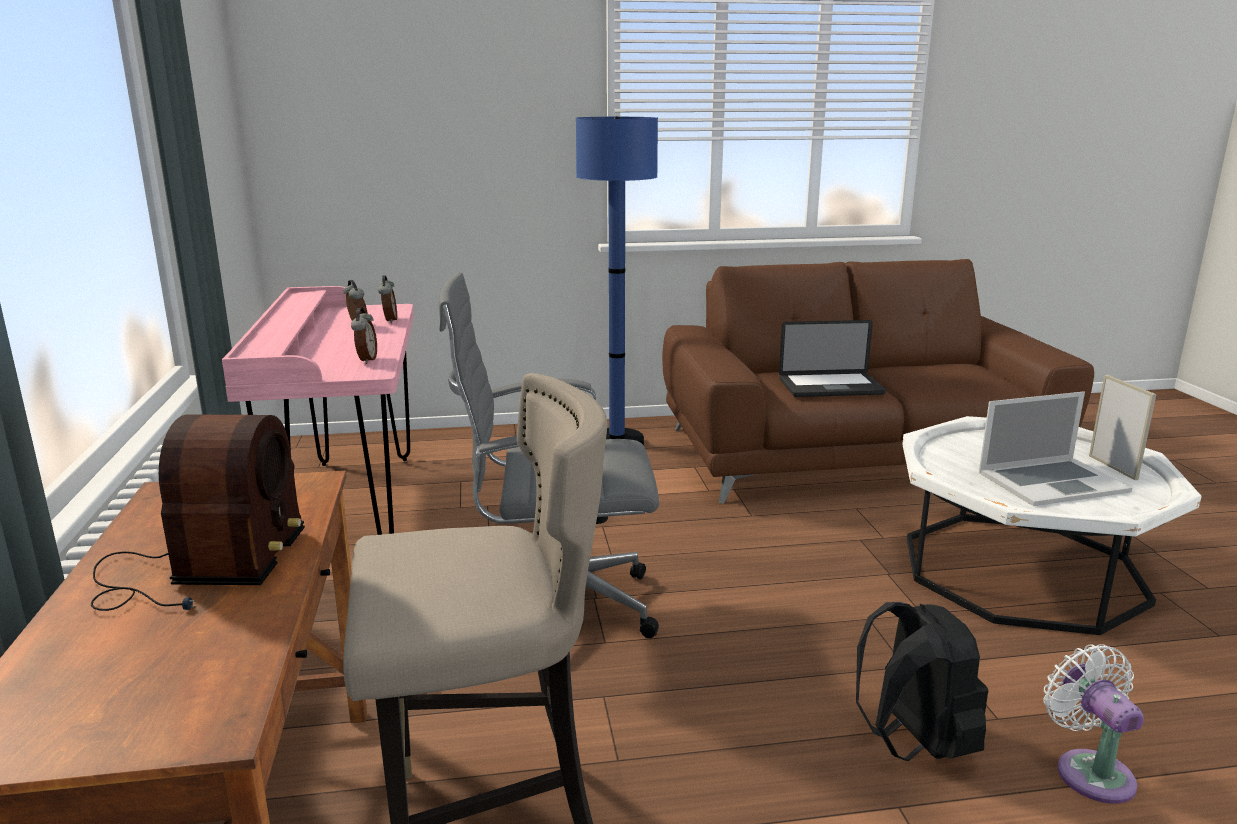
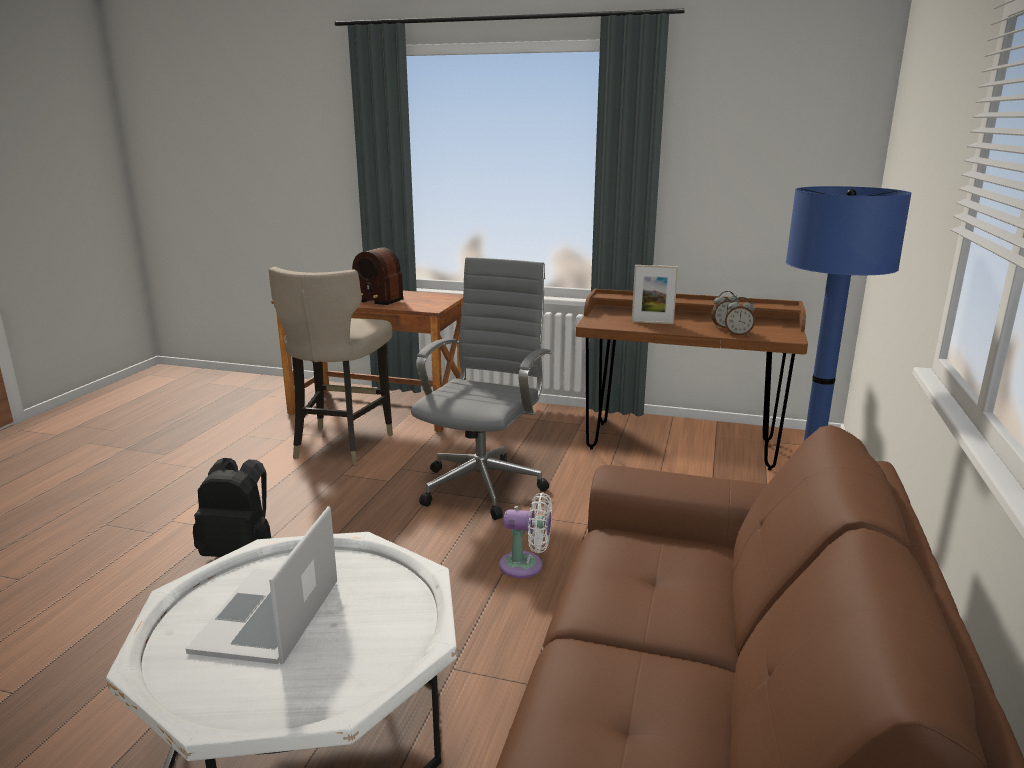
camera: 115 degrees right, 0 degrees up
pink desk [222,286,414,535] -> brown desk [576,289,808,470]
alarm clock [351,308,377,364] -> none
laptop [779,320,886,397] -> none
white fan [1043,645,1144,804] -> white fan moved to [499,492,552,578]
picture frame [1089,375,1156,480] -> picture frame moved to [632,265,678,324]

